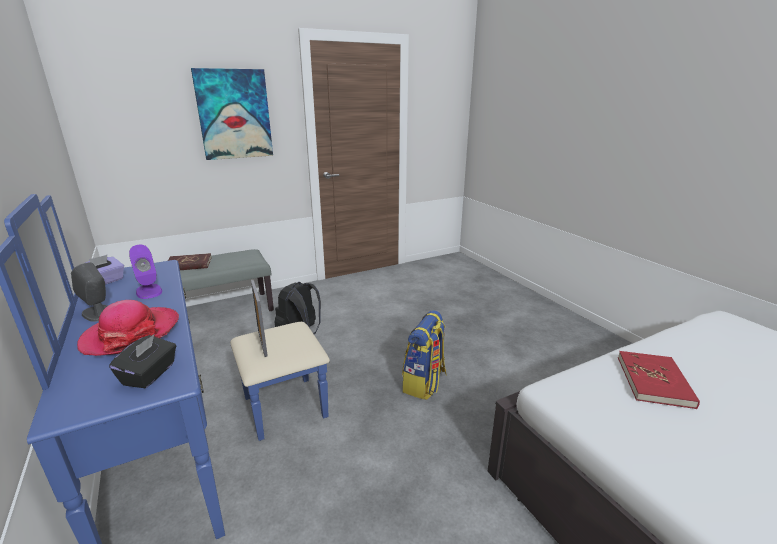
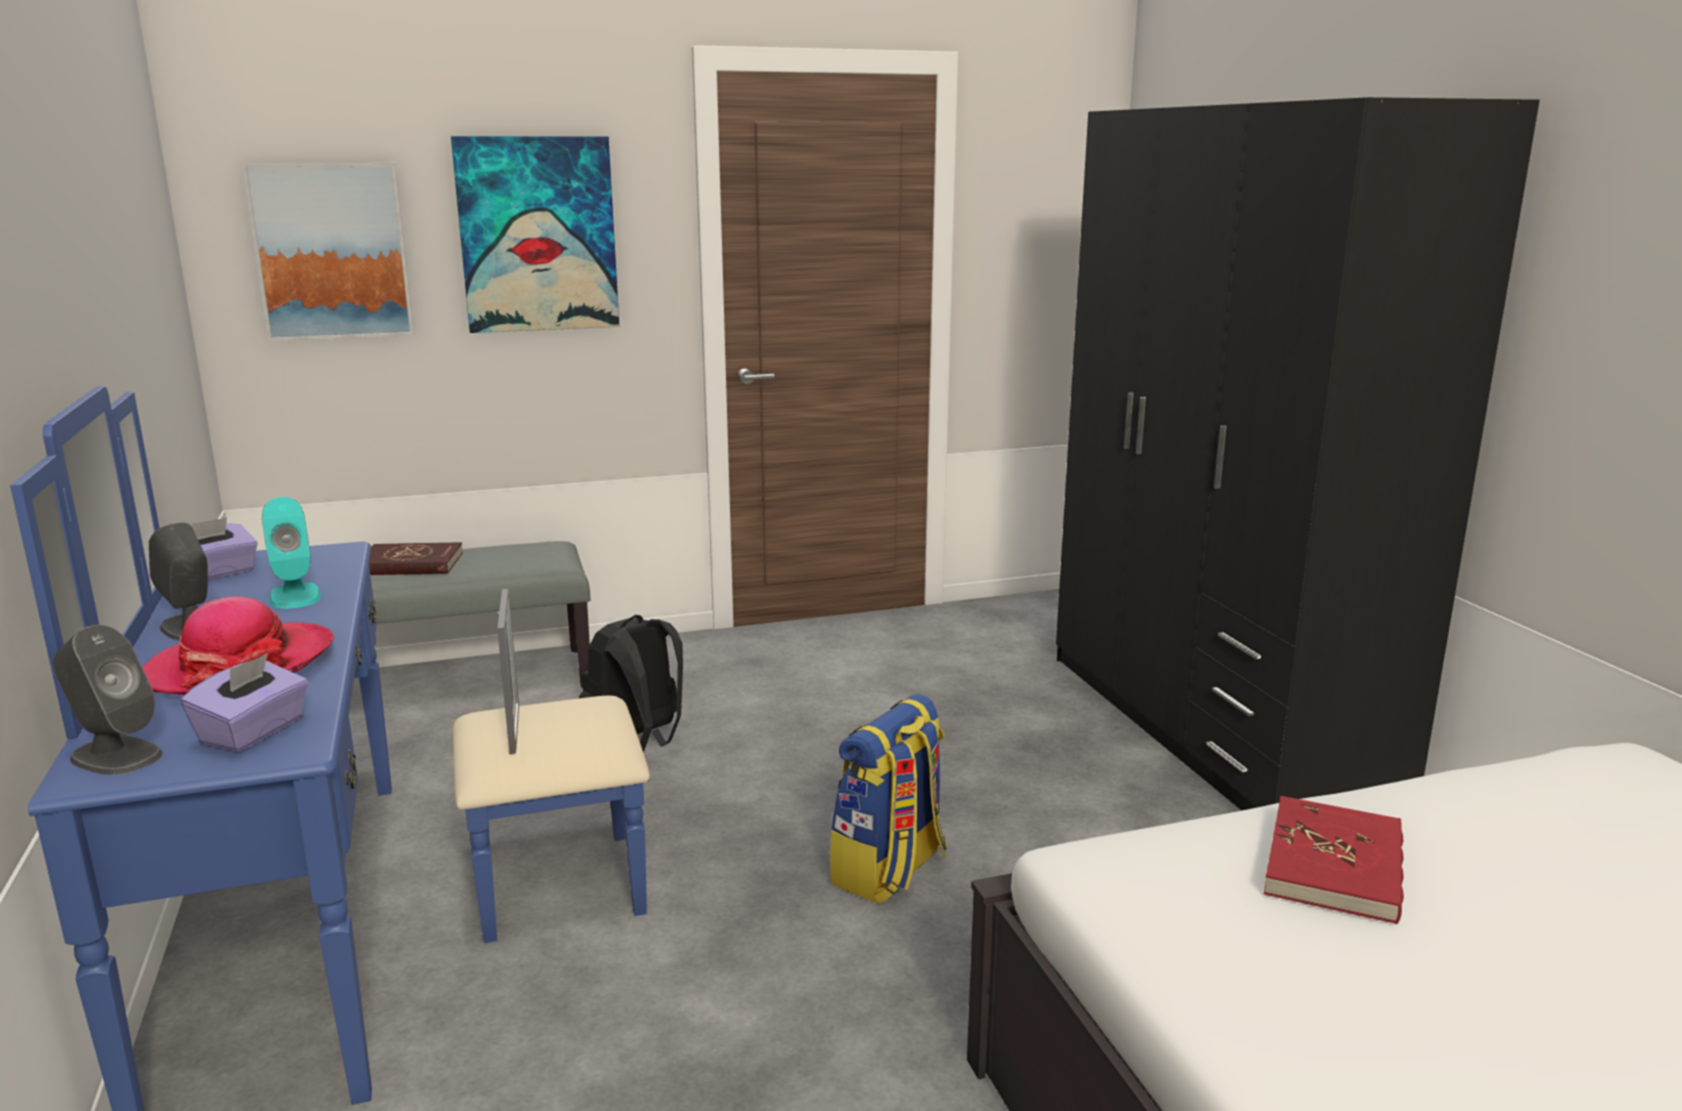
camera: 10 degrees right, 5 degrees down
black tissue box [109,335,176,388] -> purple tissue box [180,653,308,752]
purple speaker [129,245,162,299] -> turquoise speaker [262,497,321,609]
none -> grey speaker [53,625,163,775]
none -> picture [242,163,414,341]
none -> black wardrobe [1056,97,1540,810]

